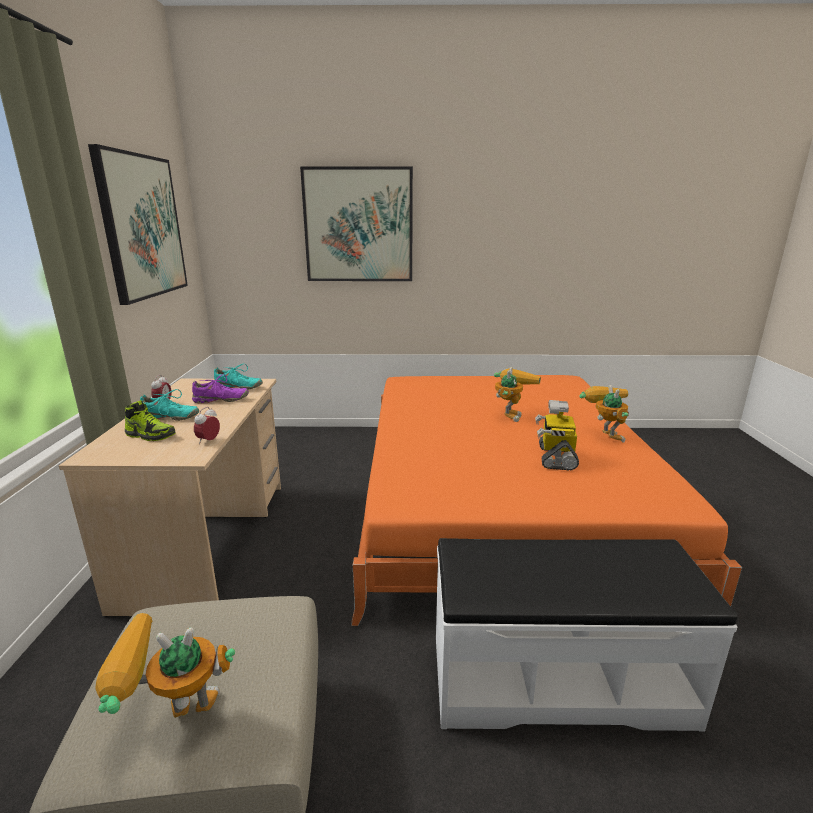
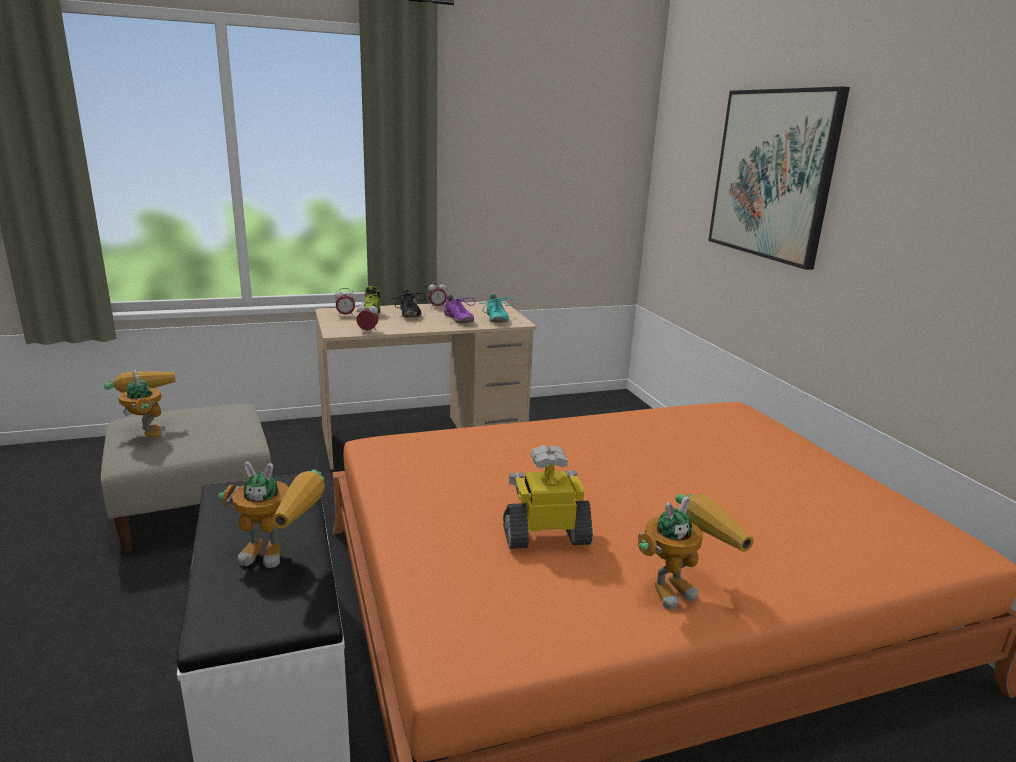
camera: 70 degrees right, 0 degrees up
picture [88,144,188,305] -> none
turquoise shoe [140,389,199,421] -> black shoe [391,289,426,318]
toy robot [494,367,541,422] -> toy robot moved to [218,462,325,568]
none -> alarm clock [335,288,355,317]

